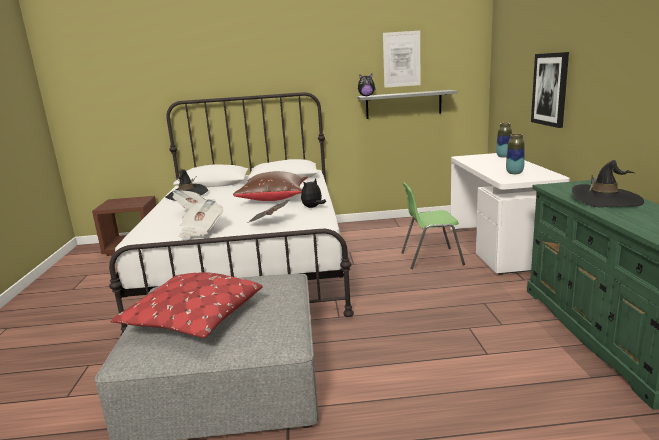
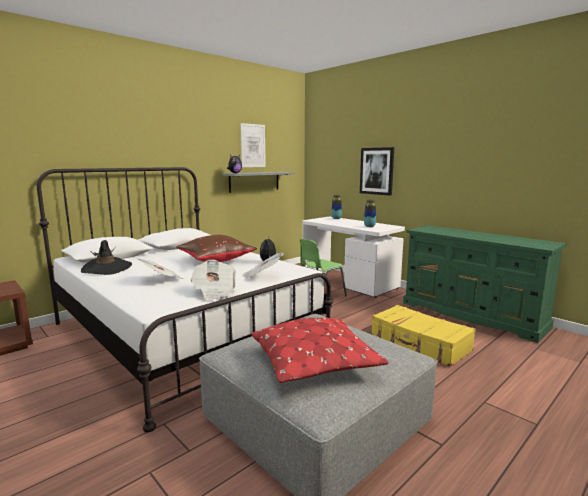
camera: 40 degrees left, 5 degrees down
black hat [572,160,644,207] -> none
none -> yellow suitcase [371,305,476,367]

